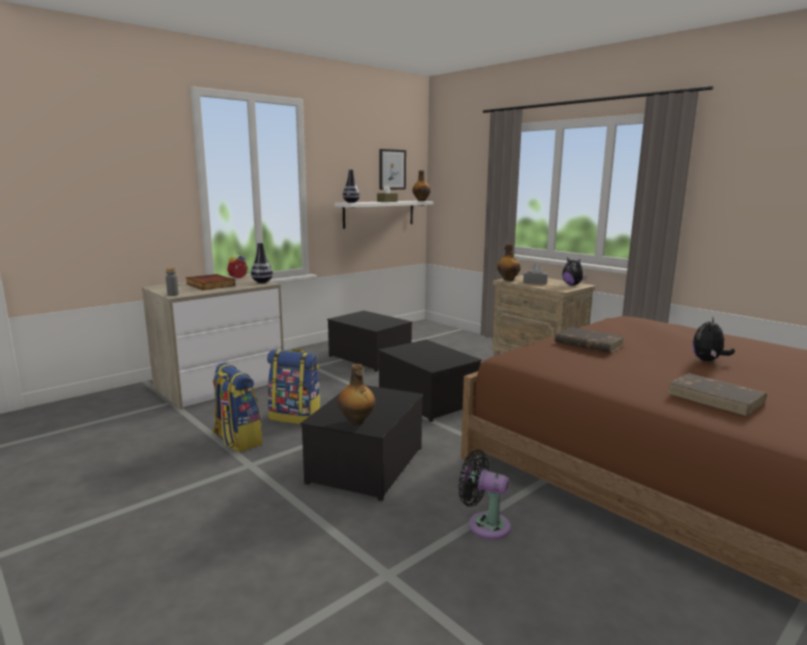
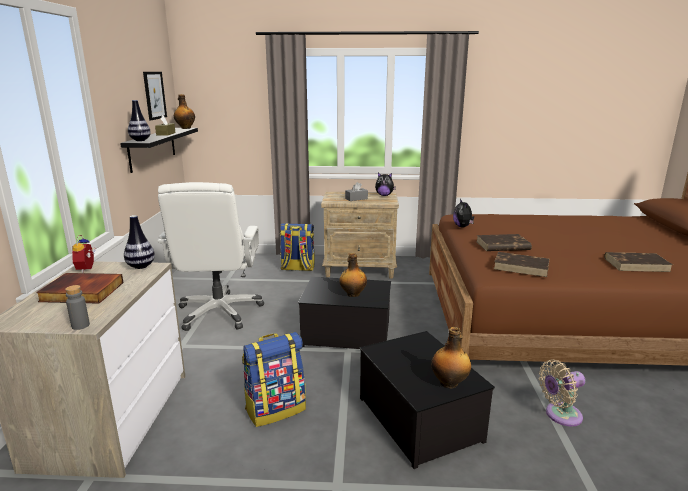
camera: 45 degrees left, 5 degrees up
backpack [212,363,262,452] -> backpack moved to [280,223,315,271]
storage box [327,311,413,372] -> white office chair [157,182,264,331]
white shelf [335,201,433,229] -> black shelf [120,128,198,173]
black fan [458,450,511,539] -> beige fan [539,360,586,427]
bottle [497,243,520,281] -> bottle moved to [339,253,367,297]
plush toy [693,318,735,361] -> plush toy moved to [453,199,474,228]
none -> brown book [494,252,549,277]

